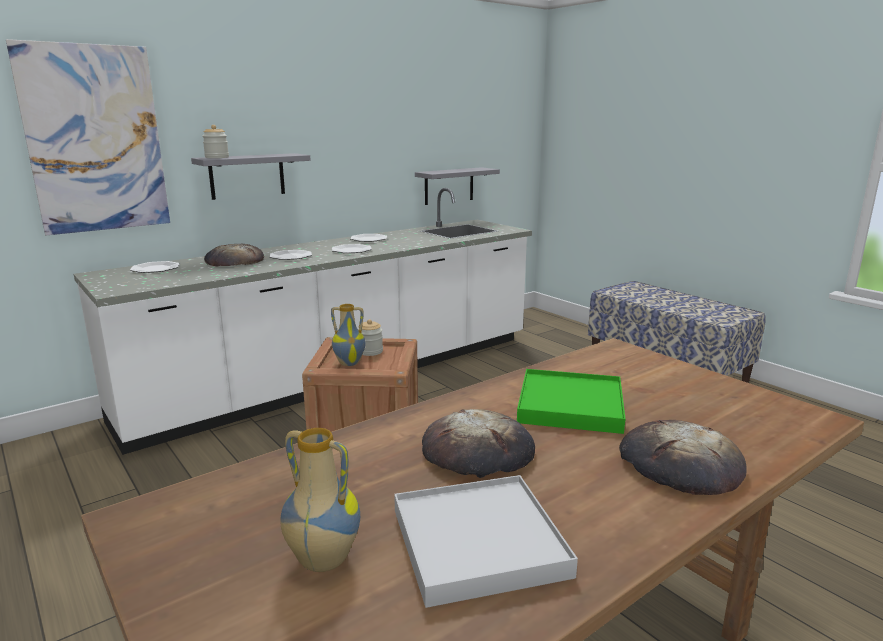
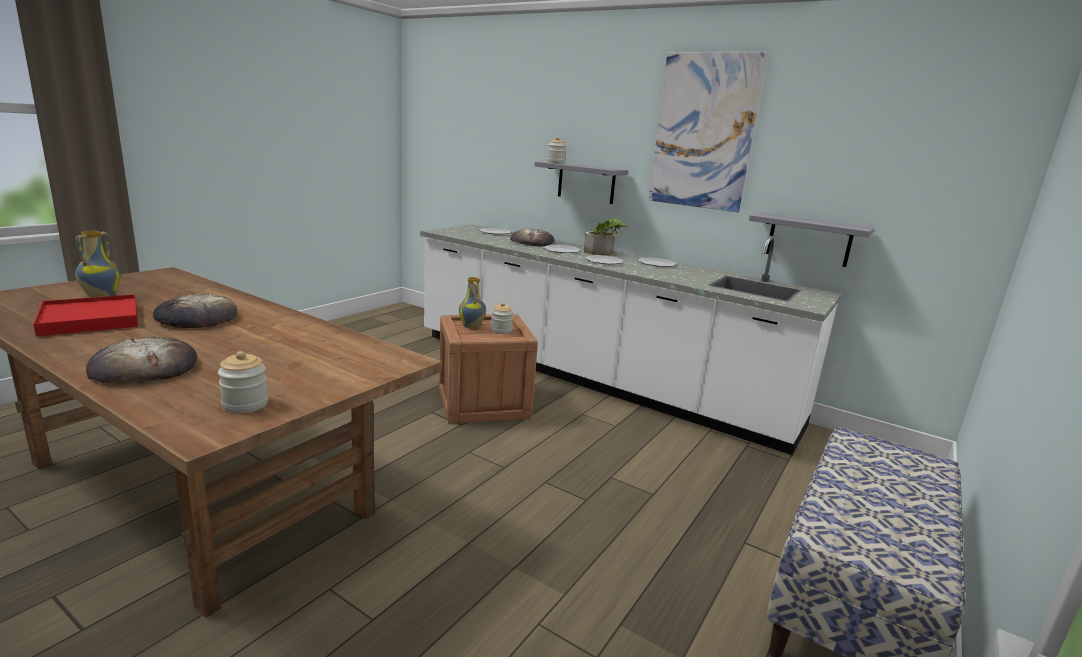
camera: 70 degrees right, 0 degrees up
picture [6,39,170,235] -> picture moved to [649,52,768,212]
white tray [394,475,578,608] -> red tray [33,294,138,336]
green tray [517,369,625,434] -> none
none -> jar [218,351,268,413]
none -> potted plant [584,218,627,255]

